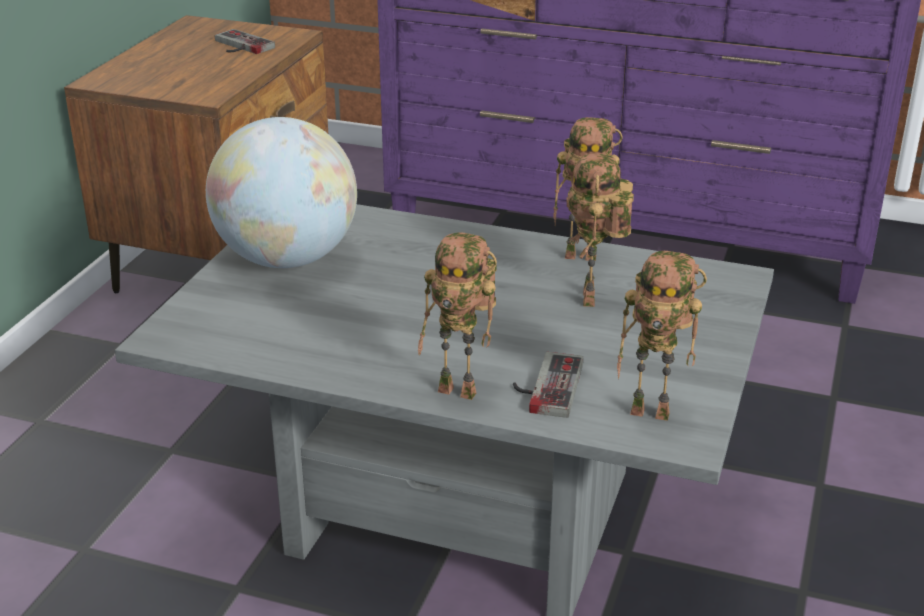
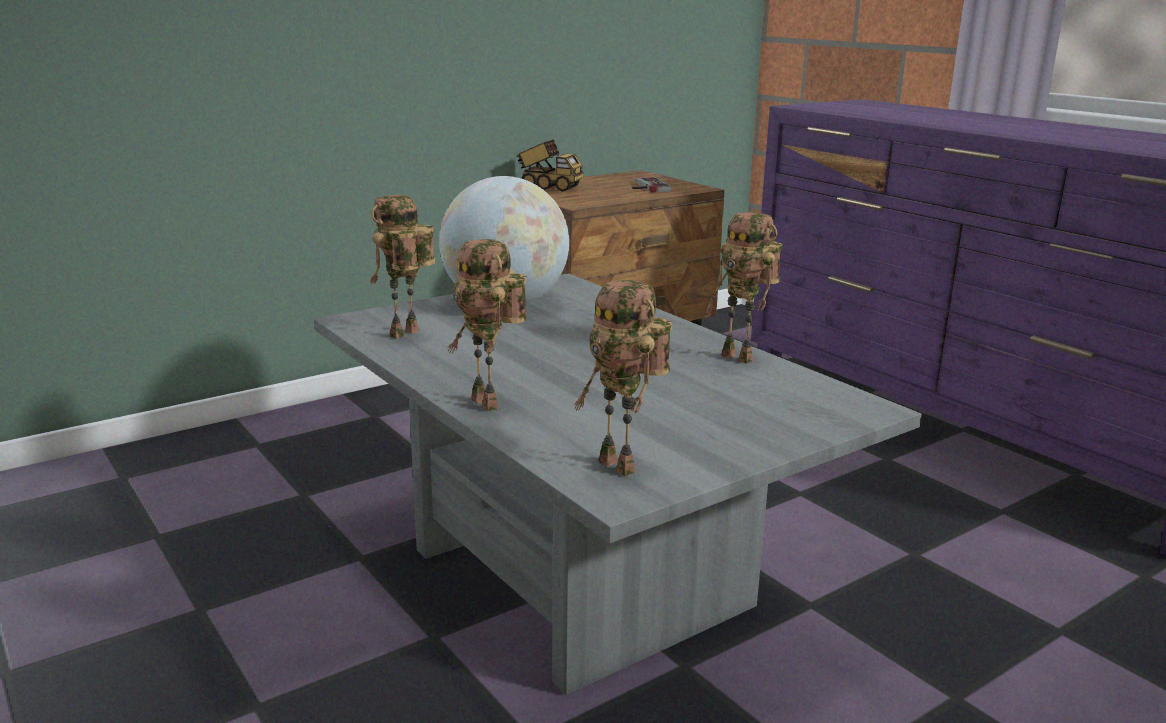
camera: 35 degrees right, 10 degrees down
game controller [513,352,583,418] -> none
toy robot [566,154,634,307] -> toy robot moved to [370,195,435,339]
none -> toy truck [516,139,584,192]

